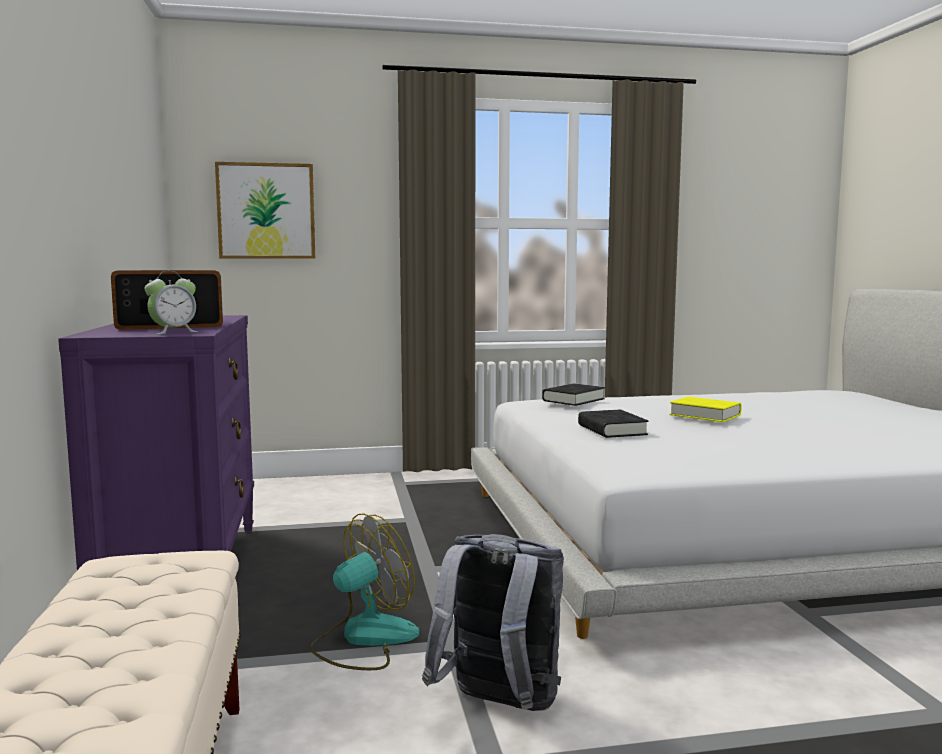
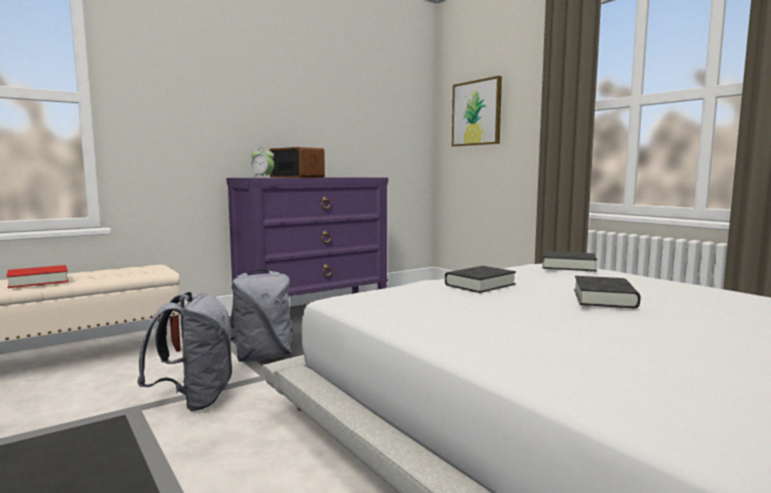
camera: 65 degrees right, 0 degrees up
fan [310,514,419,670] -> grey backpack [231,269,293,362]
yellow book [669,397,742,422] -> black book [574,276,640,308]
none -> red book [6,265,69,288]

